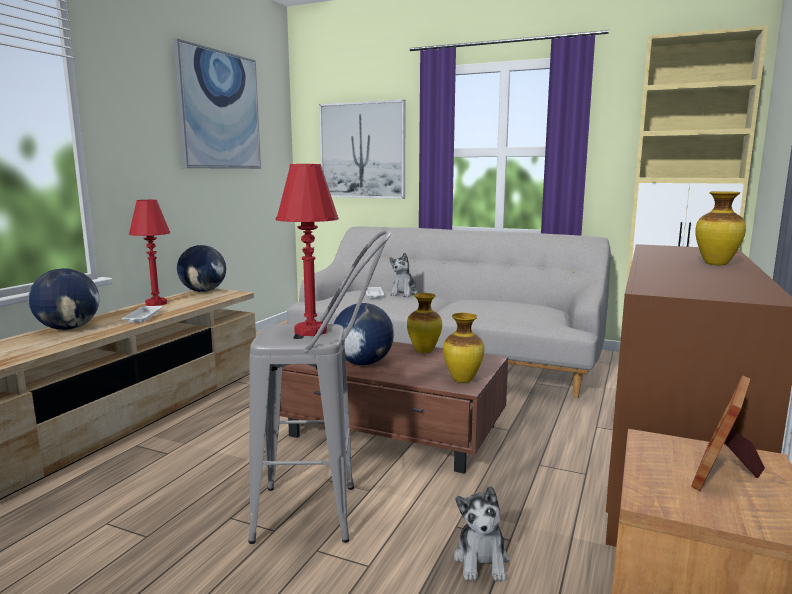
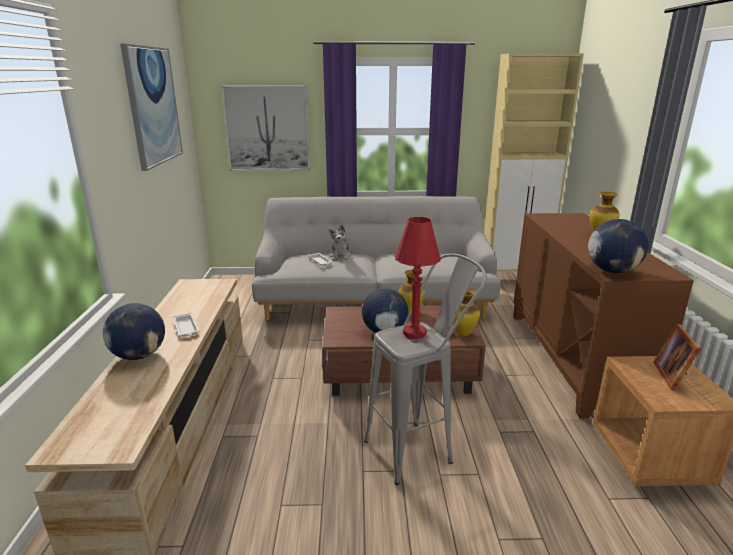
camera: 25 degrees left, 10 degrees up
red table lamp [129,200,170,306] -> none
globe [177,245,226,292] -> globe moved to [588,219,648,273]
plush toy [454,486,509,581] -> none

